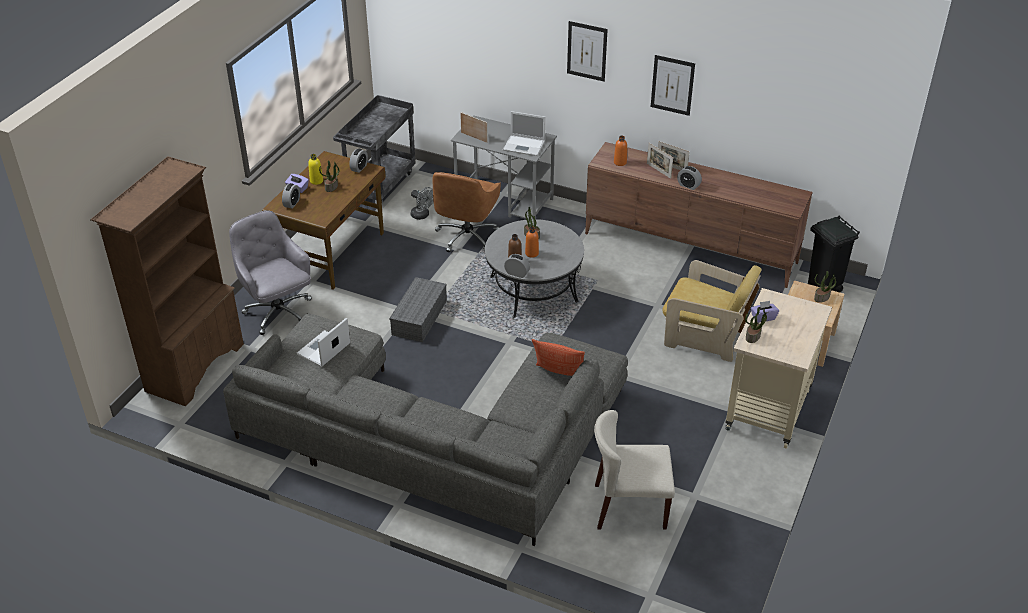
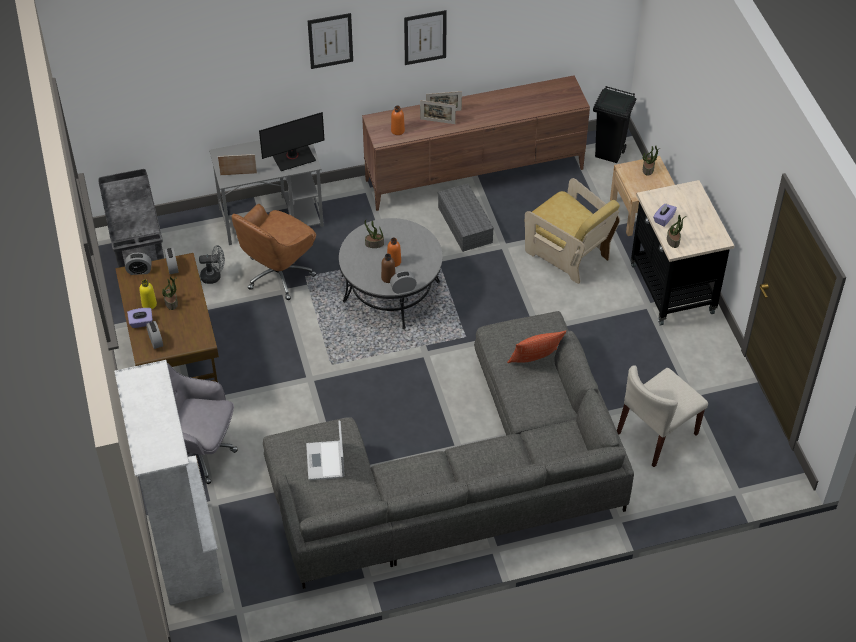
camera: 40 degrees left, 10 degrees up
brown bookcase [90,156,244,407] -> white bookcase [114,360,224,605]
grey storage box [389,277,447,342] -> grey storage box moved to [438,183,494,252]
brown office chair [433,172,501,252] -> brown office chair turned 60 degrees clockwise [232,204,316,300]
laptop [503,111,546,156] -> monitor [259,112,324,171]
yellow armchair [662,260,762,362] -> yellow armchair turned 60 degrees clockwise [525,178,620,284]
alarm clock [677,166,702,190] -> alarm clock moved to [125,253,151,275]
beige cart [725,288,832,449] -> black cart [631,180,734,326]

